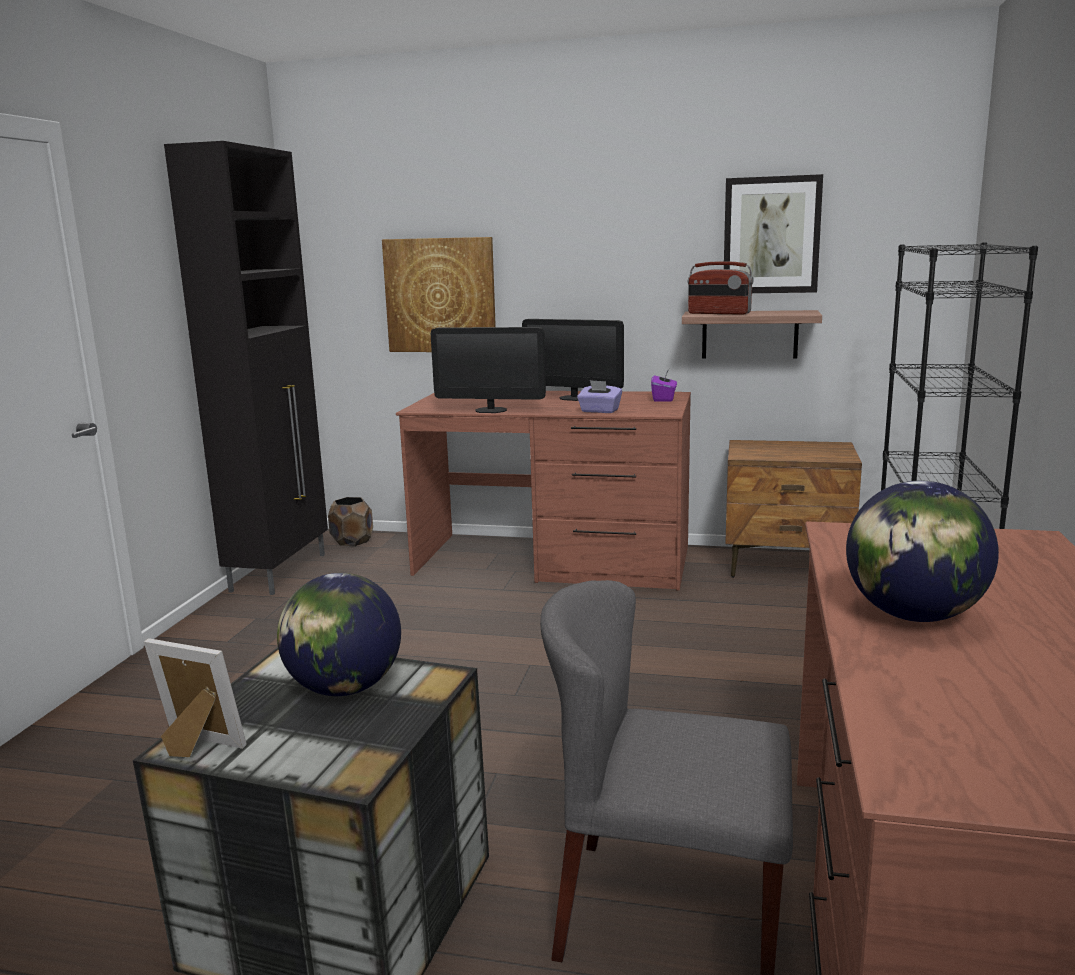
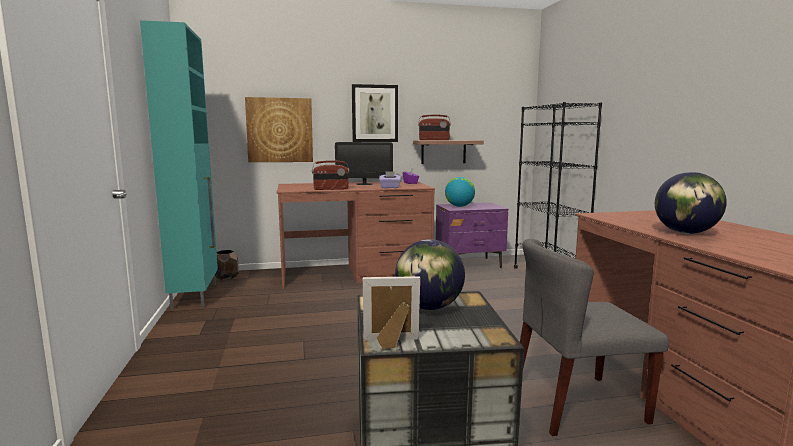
camera: 25 degrees left, 5 degrees down
black cabinet [164,141,328,595] -> turquoise cabinet [140,20,218,310]
monitor [430,327,546,413] -> radio [312,160,349,190]
picture [724,174,823,293] -> picture moved to [352,84,398,142]
brown nightstand [725,440,862,578] -> purple nightstand [436,203,508,268]
none -> globe [445,177,475,207]

